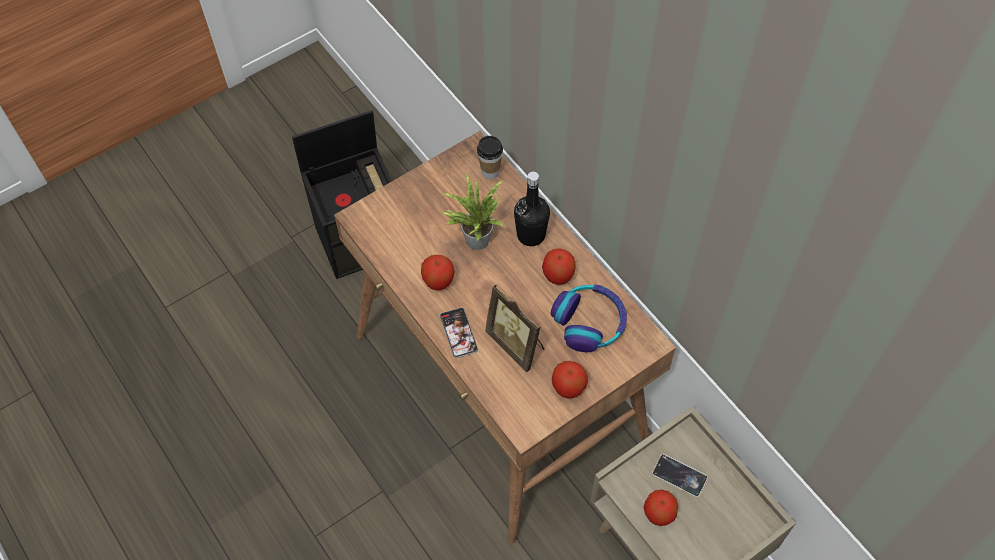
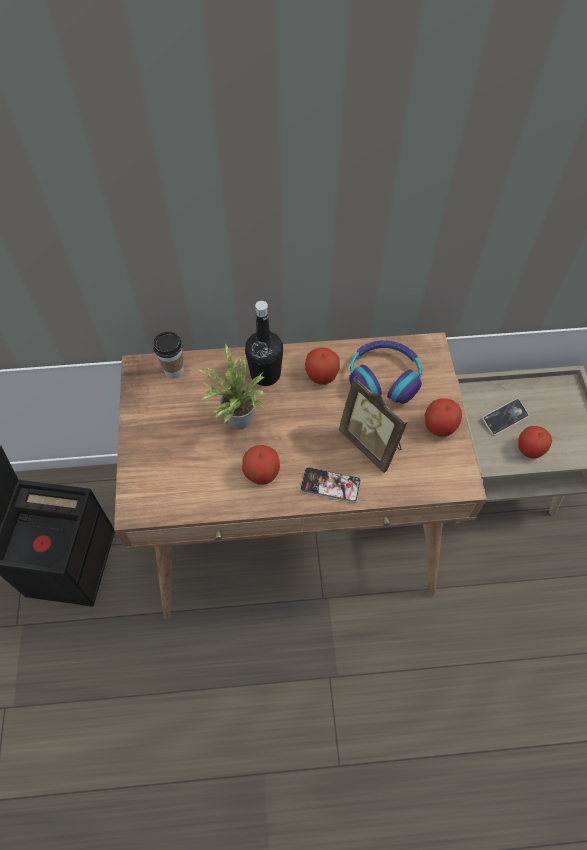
camera: 60 degrees left, 0 degrees up
picture frame [485,285,544,372] -> picture frame turned 60 degrees clockwise [338,376,407,473]

